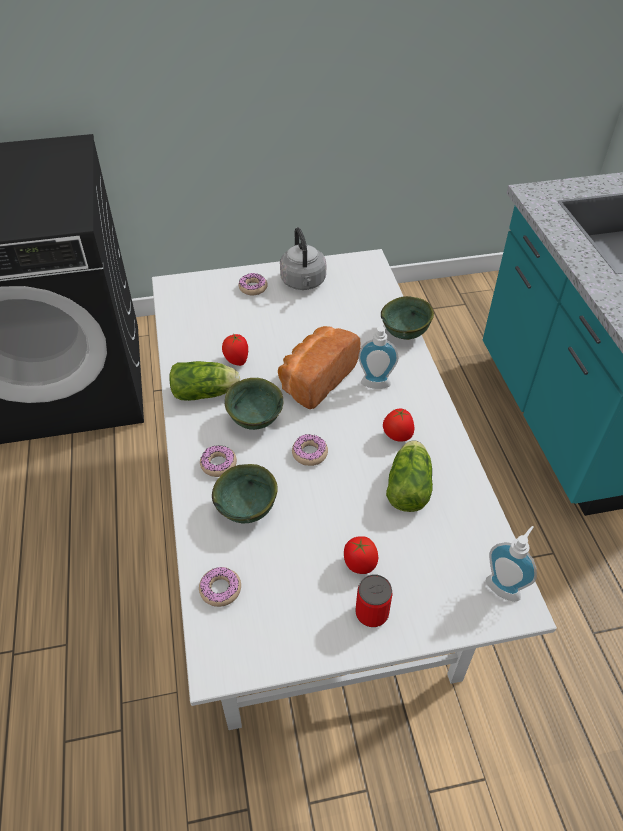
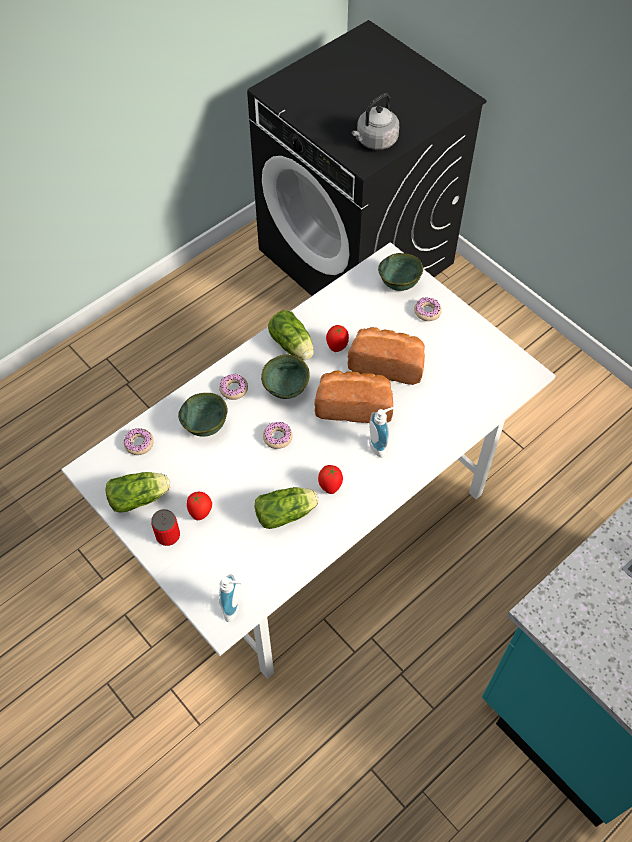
camera: 60 degrees right, 10 degrees up
grey kettle [280,227,326,290] -> grey kettle moved to [352,93,399,150]
green bowl [381,296,434,340] -> green bowl moved to [378,253,423,291]
none -> lettuce [106,472,170,513]
none -> bread [348,327,425,385]

